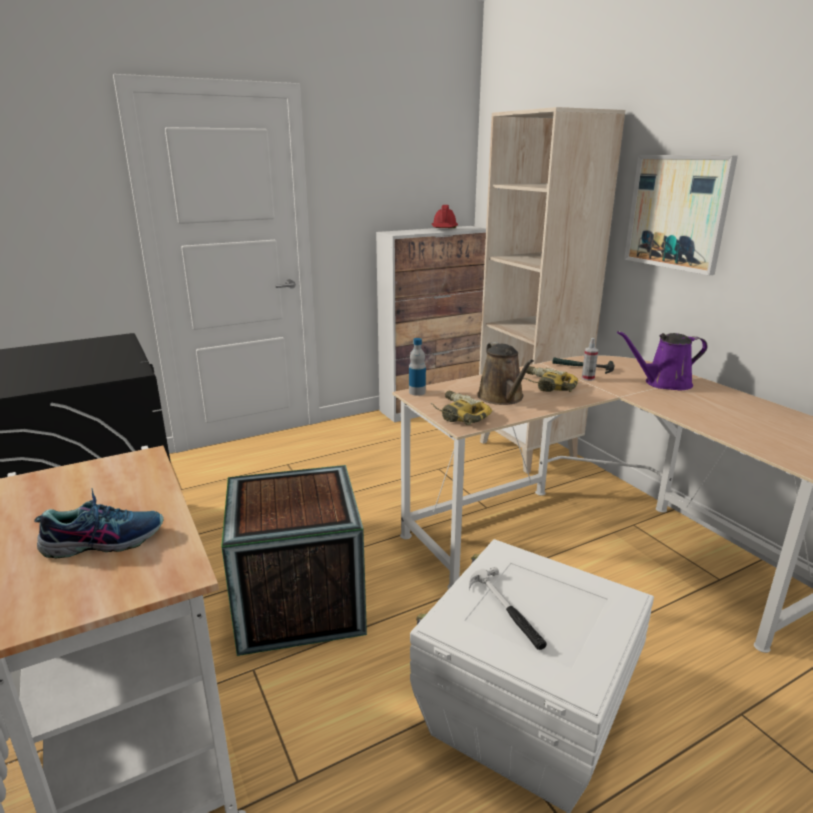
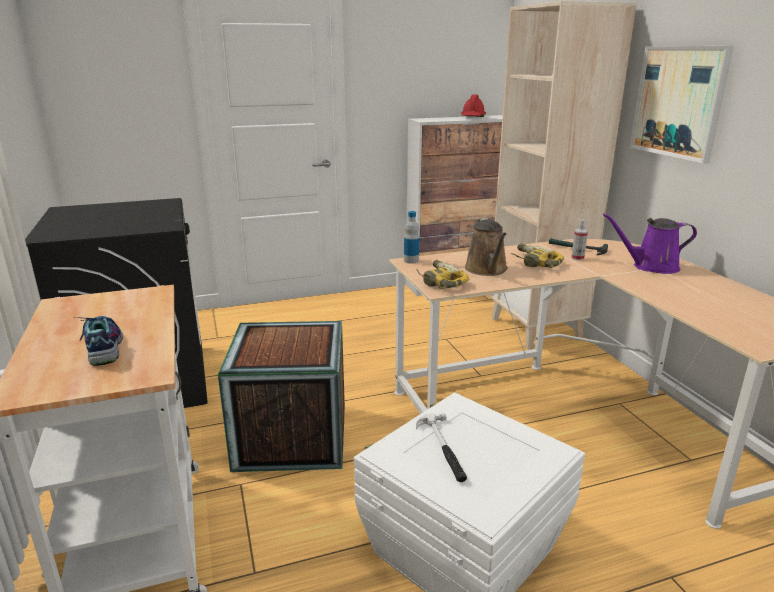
camera: 10 degrees right, 0 degrees up
shoe [34,489,164,559] -> shoe turned 105 degrees counterclockwise [74,316,123,366]

